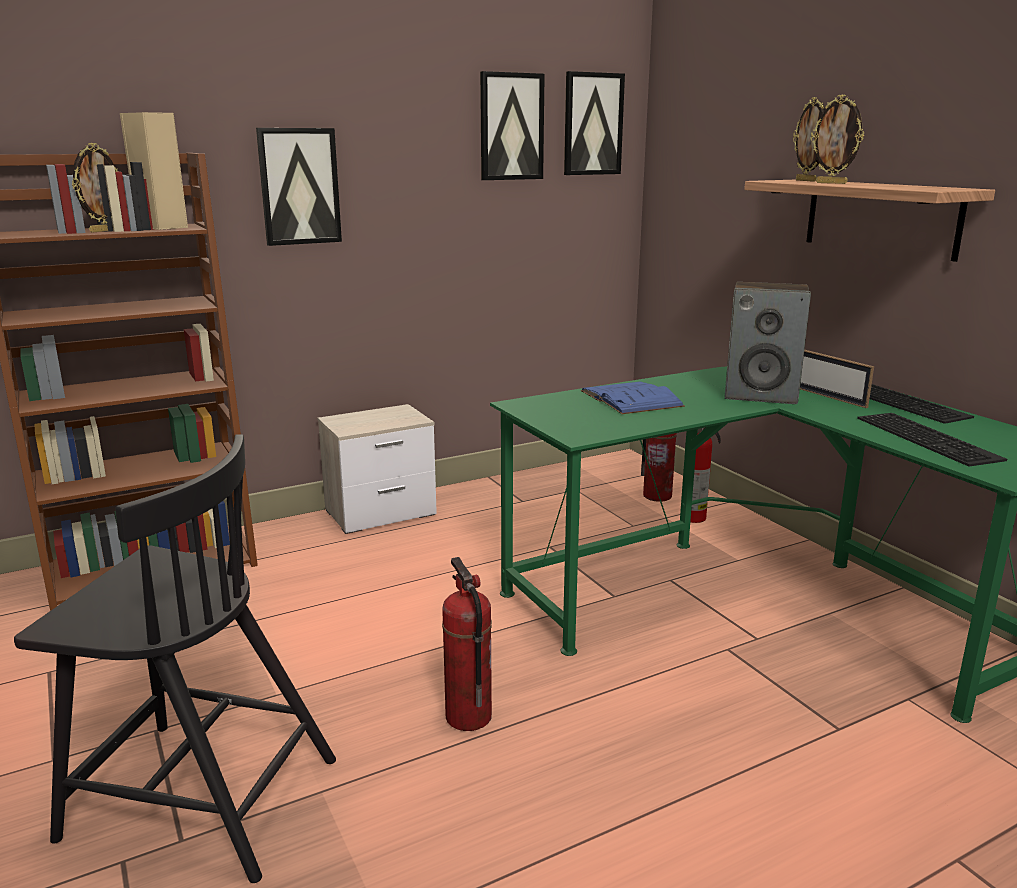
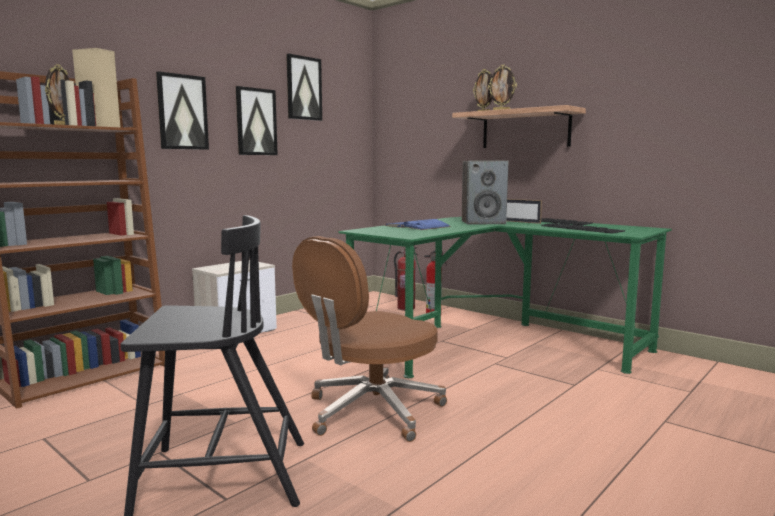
camera: 20 degrees left, 10 degrees down
fire extinguisher [442,557,492,731] -> brown office chair [292,236,447,442]
picture [564,71,625,175] -> picture moved to [236,86,278,155]

